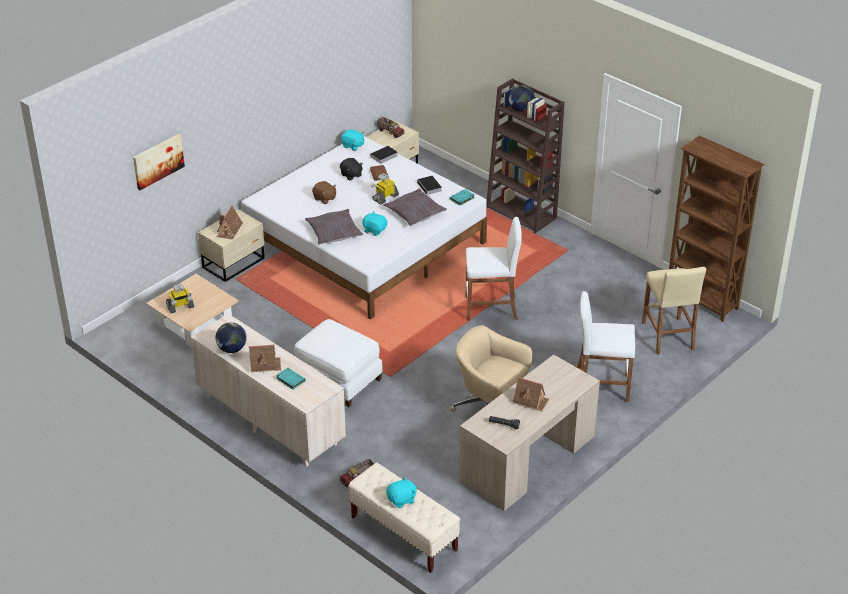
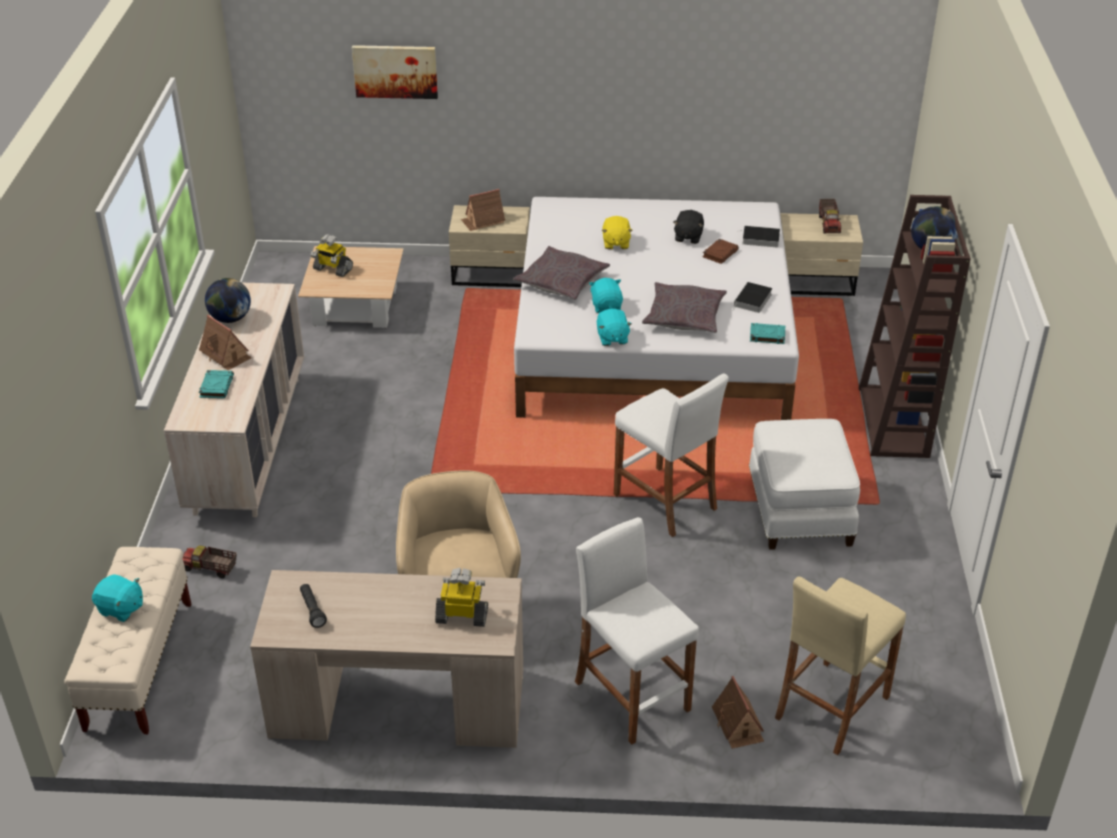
camera: 50 degrees right, 0 degrees up
white ottoman [294,319,383,407] -> white ottoman moved to [749,419,860,550]
brown plush toy [312,181,336,204] -> yellow plush toy [602,216,632,249]
turquoise plush toy [341,129,364,151] -> turquoise plush toy moved to [597,309,632,346]
toy robot [371,173,399,204] -> toy robot moved to [435,568,488,627]
toy house [513,377,549,411] -> toy house moved to [712,676,764,749]
brown bookcase [669,135,765,322] -> none

